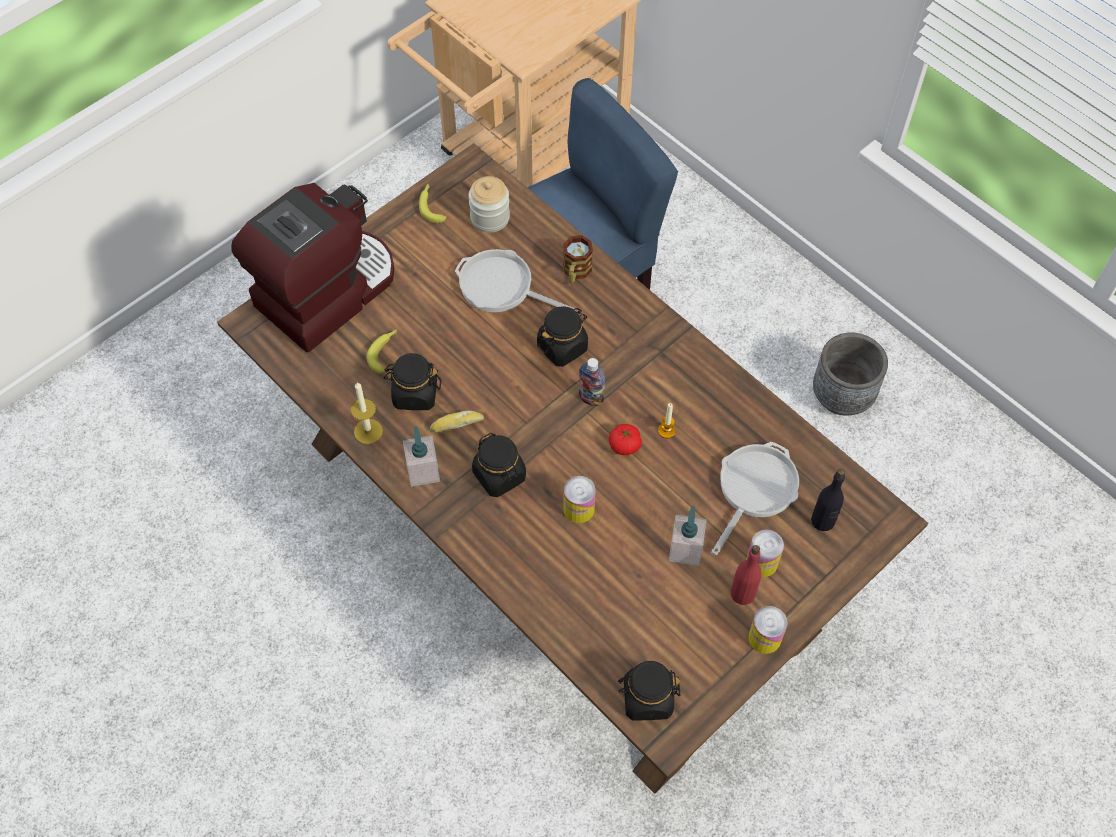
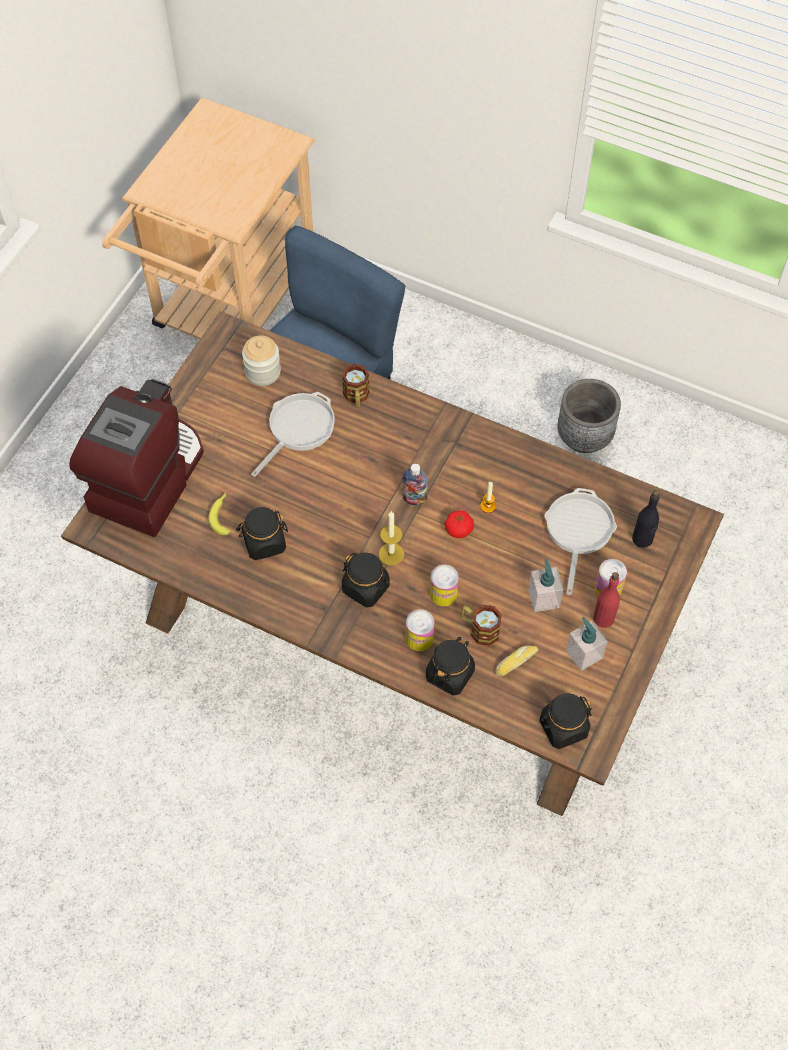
camera: 20 degrees left, 0 degrees up
candle [351,382,383,444] -> candle moved to [379,511,404,566]
soap dispenser [403,426,440,487] -> soap dispenser moved to [566,617,608,671]
banana [419,184,446,223] -> none
bread [430,411,484,433] -> bread moved to [495,645,538,677]
frying pan [455,249,576,312] -> frying pan turned 120 degrees clockwise [251,392,335,477]
black jar [537,306,588,367] -> black jar moved to [426,637,475,696]
can [748,606,788,654] -> can moved to [406,609,434,651]
none -> mug [461,605,502,646]

